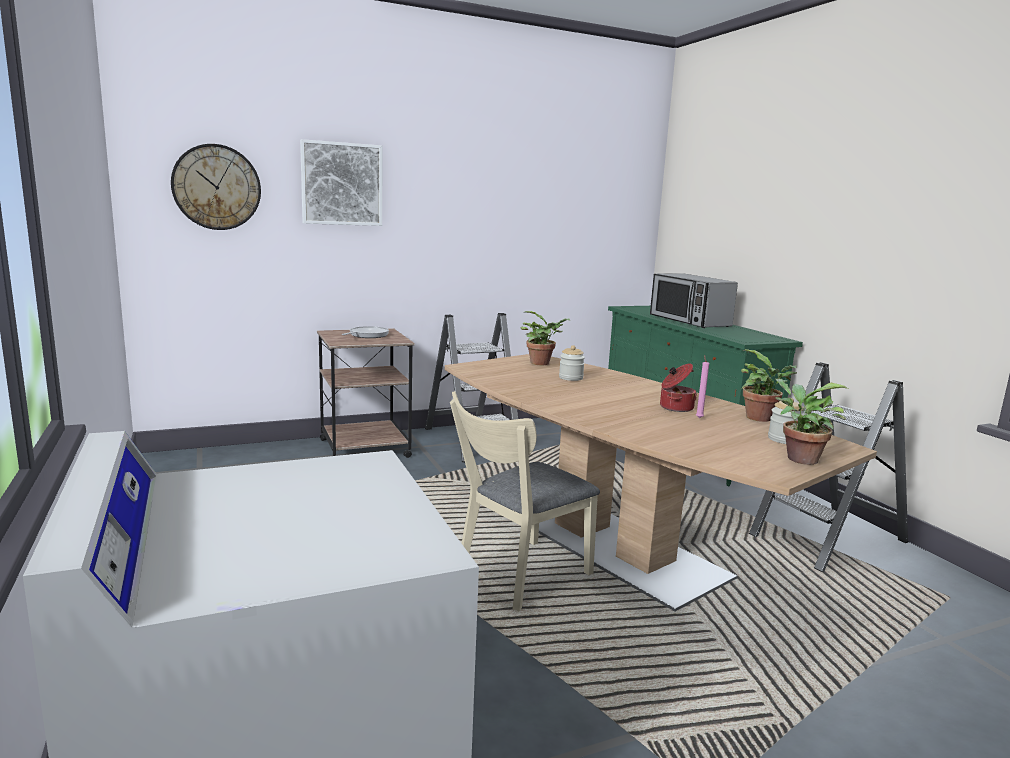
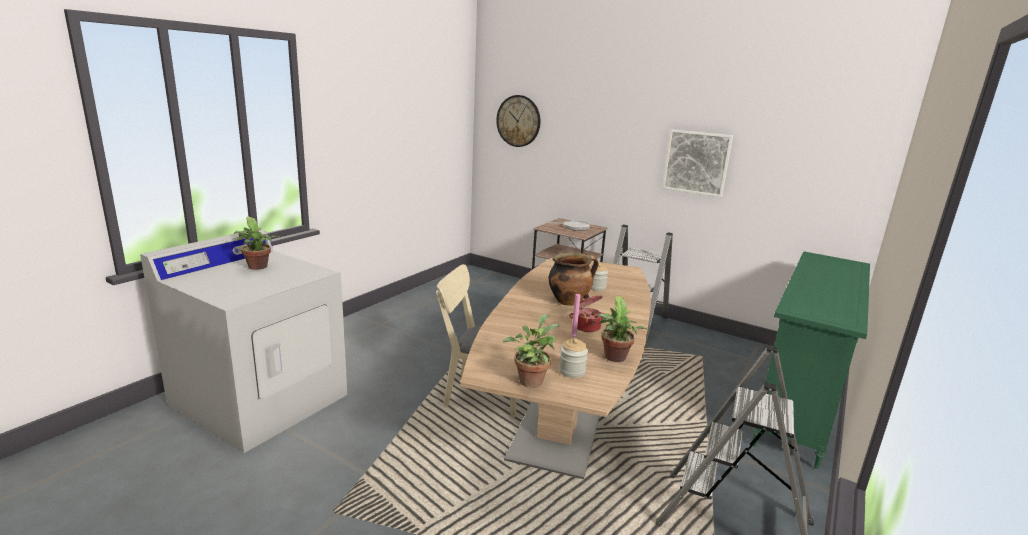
camera: 55 degrees right, 5 degrees up
picture [300,139,382,226] -> picture moved to [662,129,733,197]
potted plant [520,311,570,366] -> potted plant moved to [234,217,280,270]
microwave [650,273,738,328] -> none
none -> cooking pot [549,252,599,306]

